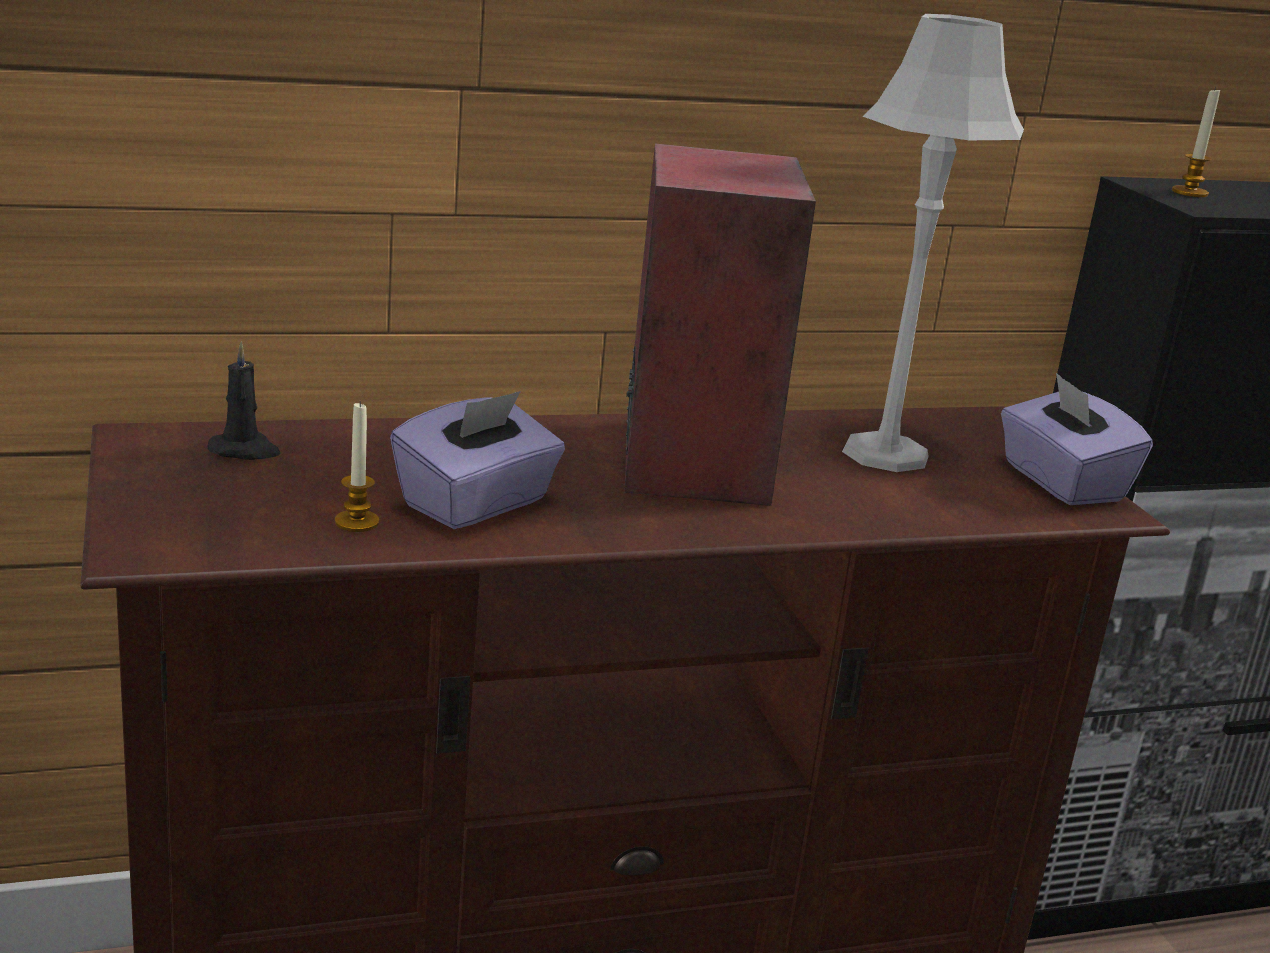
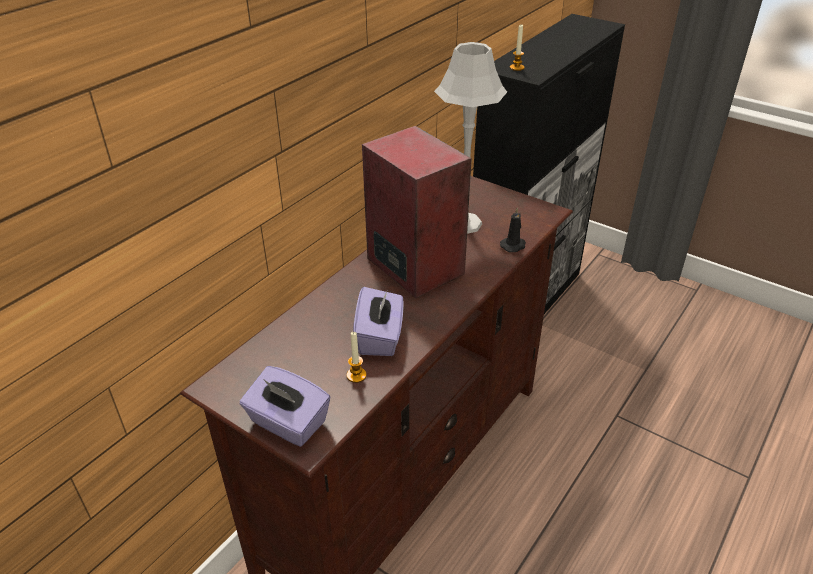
camera: 35 degrees left, 15 degrees up
black candle [208,341,281,460] -> black candle moved to [500,208,526,252]
purple tissue box [1001,373,1153,505] -> purple tissue box moved to [240,366,330,447]

